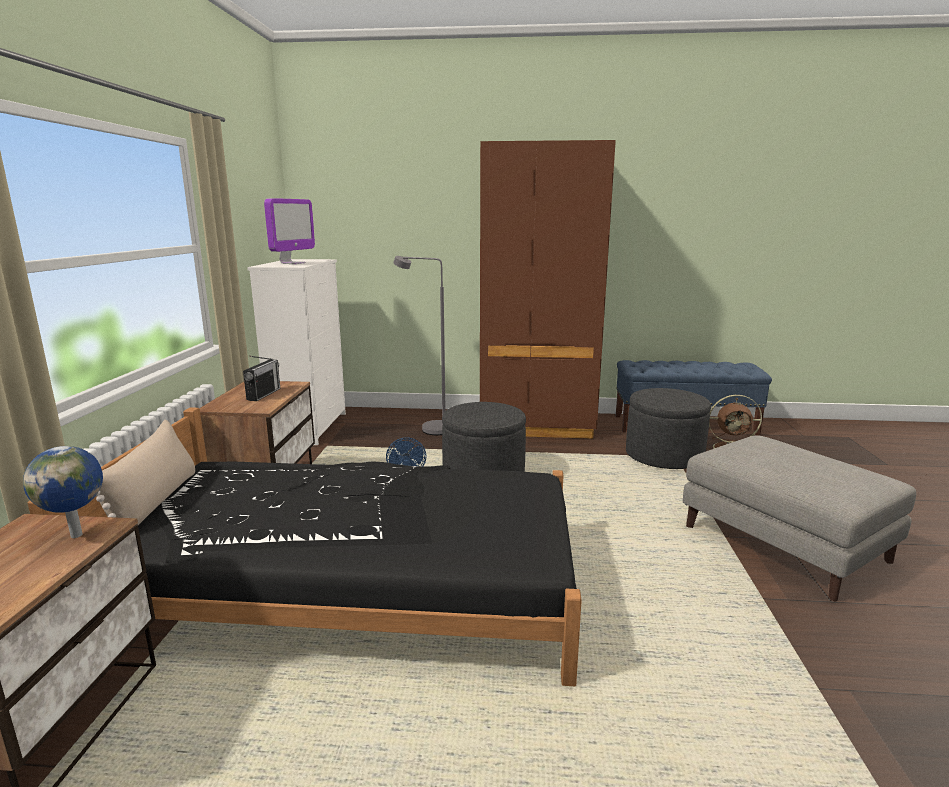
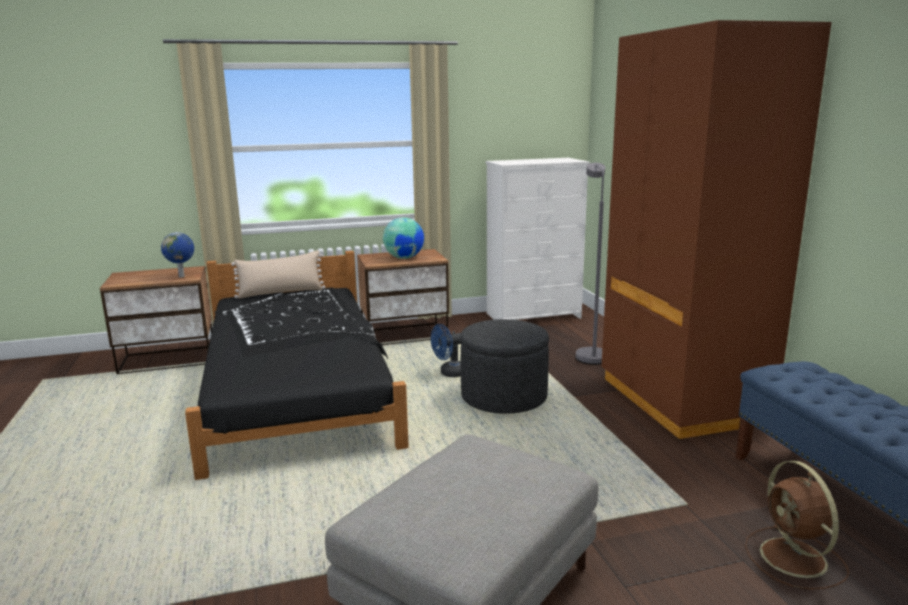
camera: 70 degrees right, 0 degrees up
radio [243,356,280,401] -> globe [383,217,424,259]
monitor [264,198,315,264] -> none
grey ottoman [626,388,711,469] -> none

